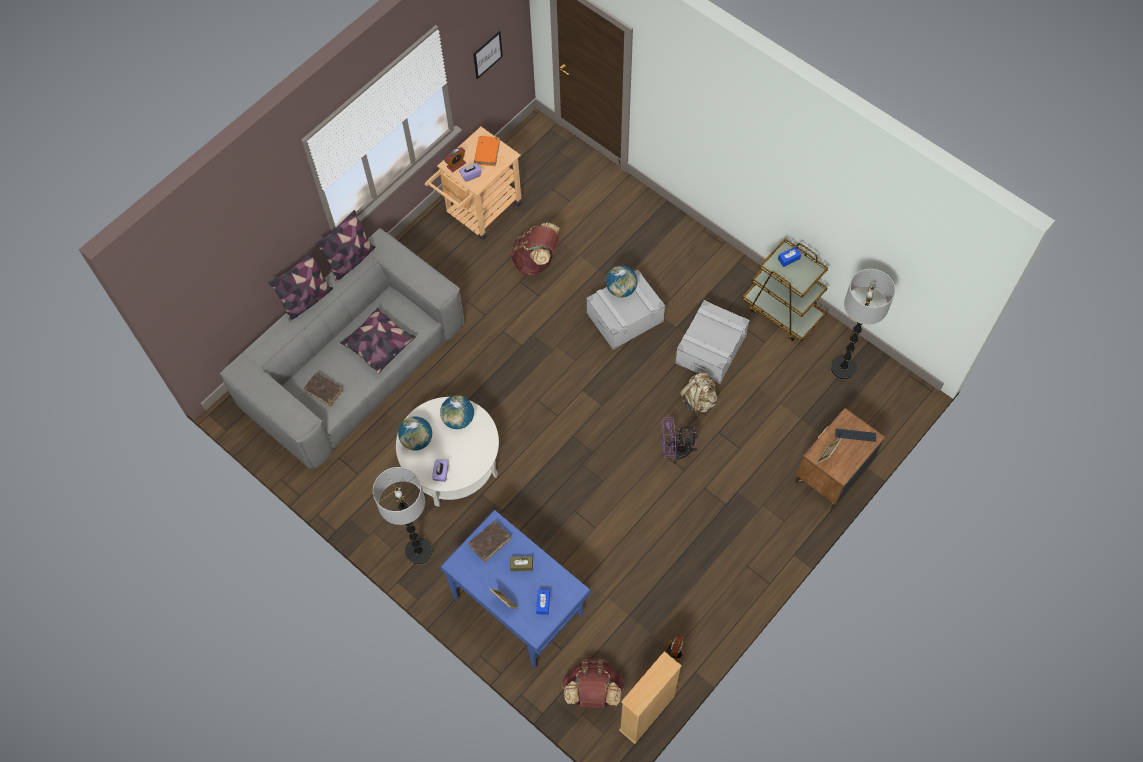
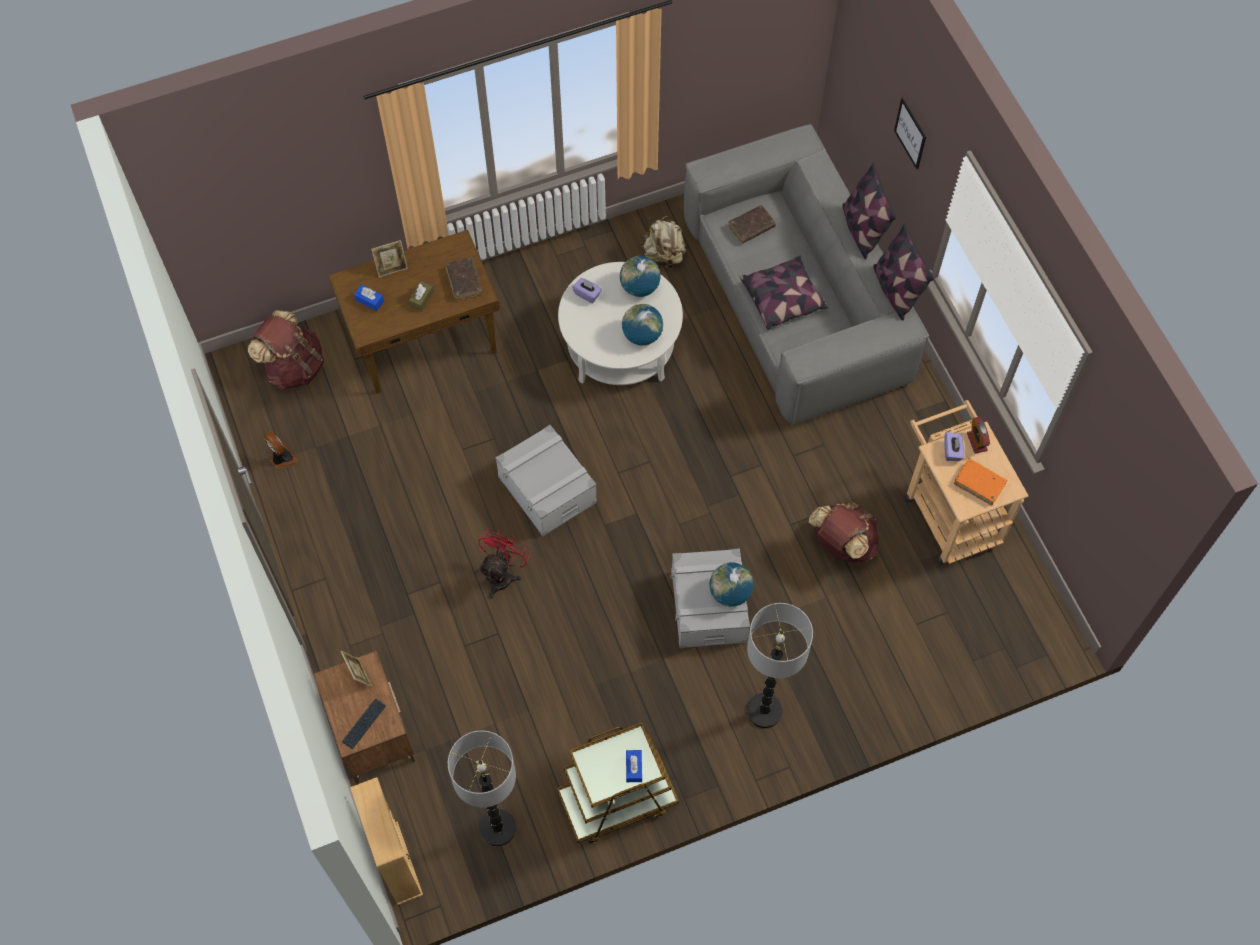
camera: 115 degrees right, 0 degrees up
floor lamp [373,467,433,565] -> floor lamp moved to [747,603,813,728]
blue desk [440,510,590,668] -> brown desk [328,230,500,394]
picture [473,31,503,79] -> picture moved to [894,98,926,169]
beige bookcase [619,651,682,744] -> beige bookcase moved to [350,777,423,905]
purple fan [662,417,698,464] -> red fan [478,528,531,598]
grey storage box [675,300,750,384] -> grey storage box moved to [495,425,597,537]
beige backpack [680,373,717,417] -> beige backpack moved to [640,216,686,269]

